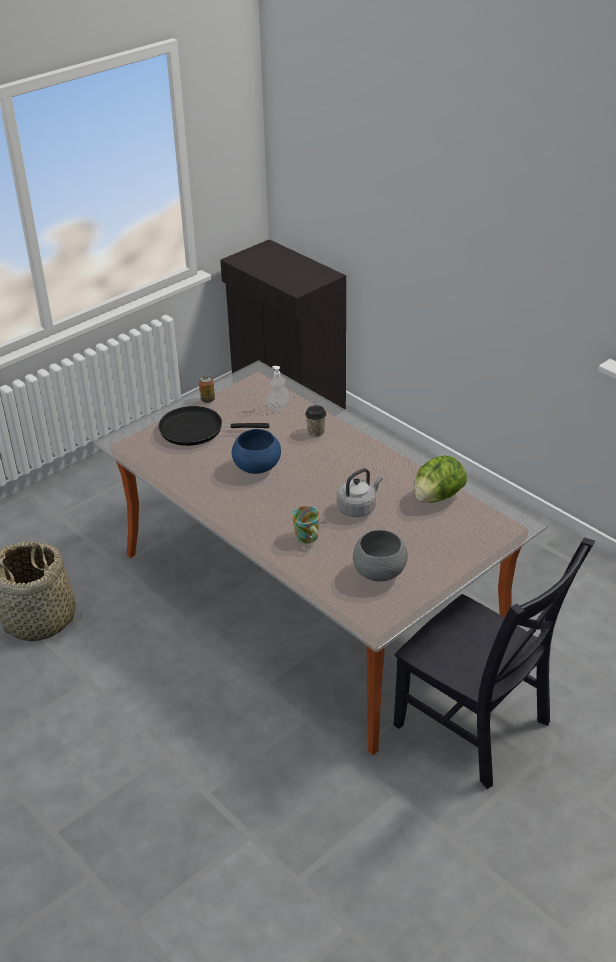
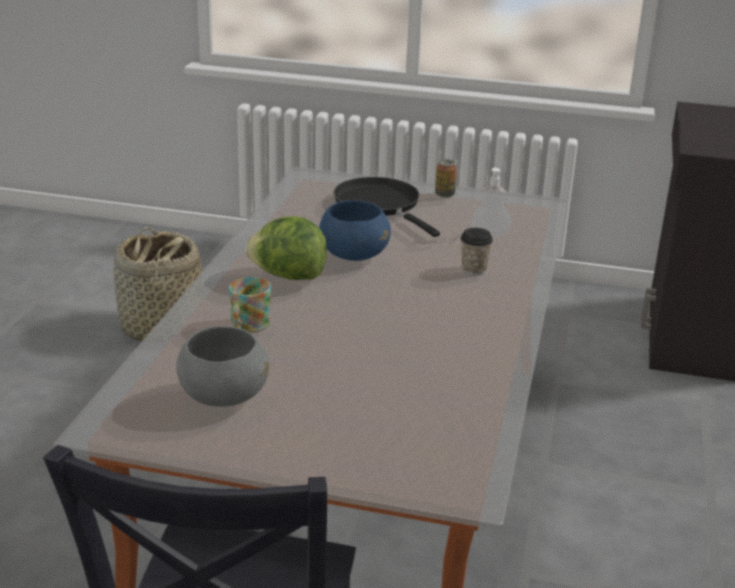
camera: 55 degrees right, 10 degrees down
grey kettle [337,468,382,517] -> none
lettuce [414,456,467,503] -> lettuce moved to [246,216,327,280]

